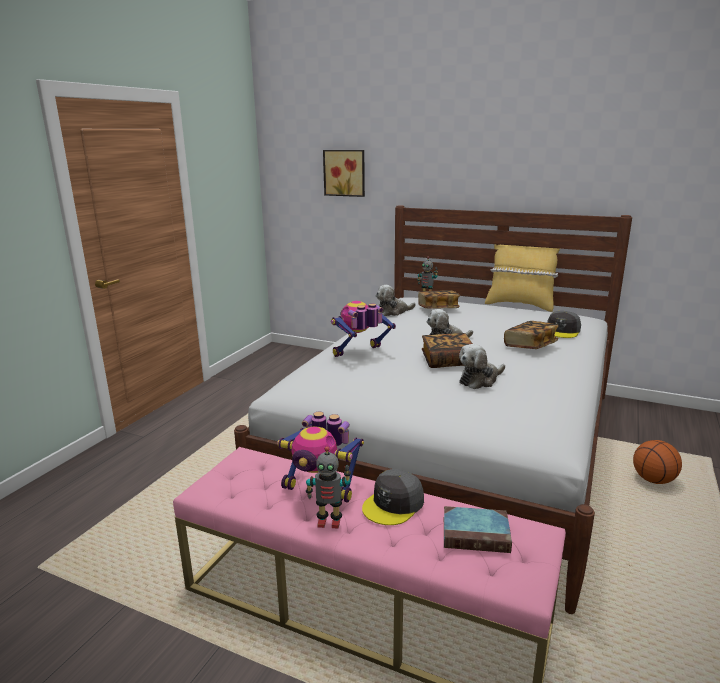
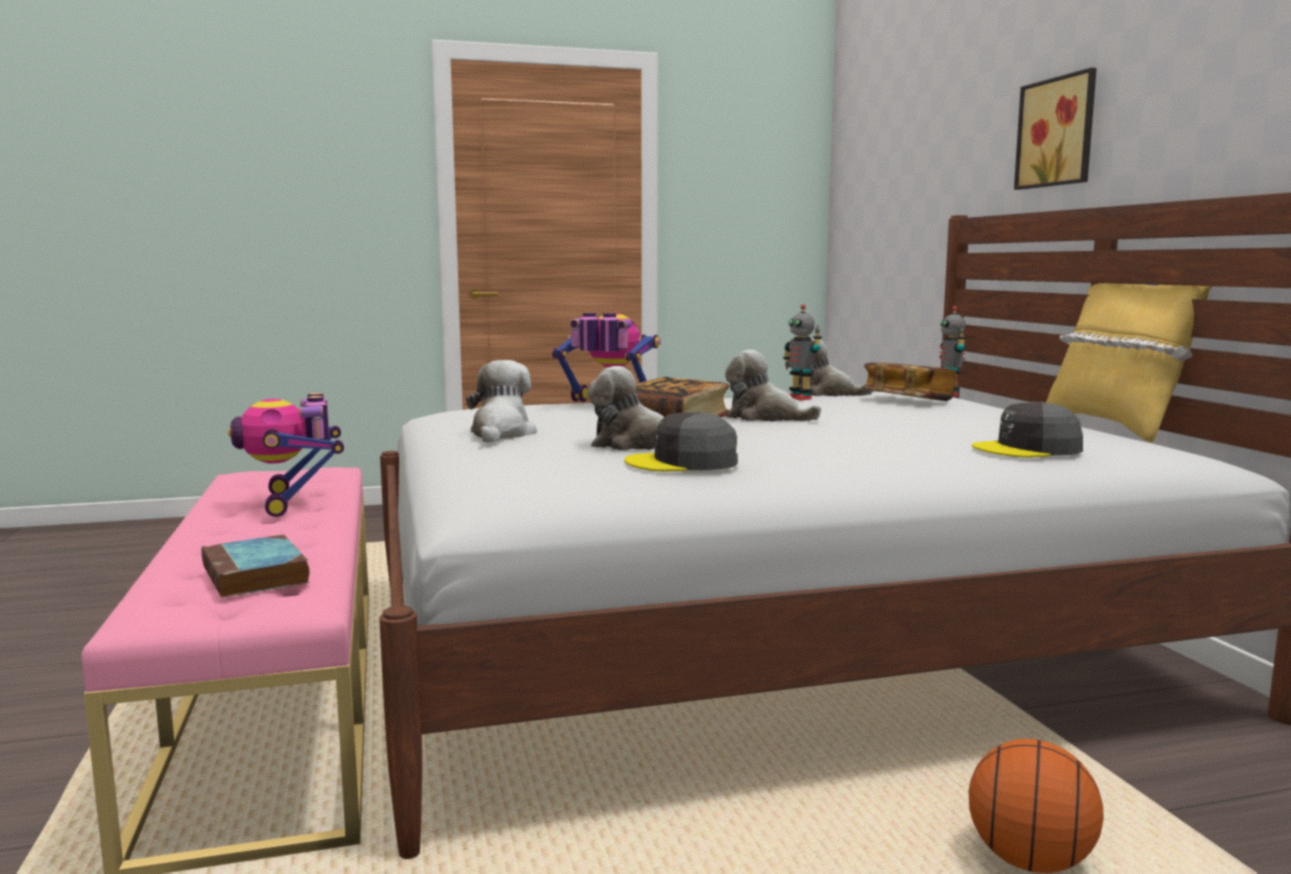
camera: 50 degrees right, 10 degrees down
toy robot [306,446,351,529] -> toy robot moved to [783,304,822,400]
picture [323,150,365,197] -> picture moved to [1014,68,1097,190]
grey cap [362,469,424,525] -> grey cap moved to [624,412,738,471]
book [504,321,559,349] -> none
none -> plush toy [466,360,537,443]

